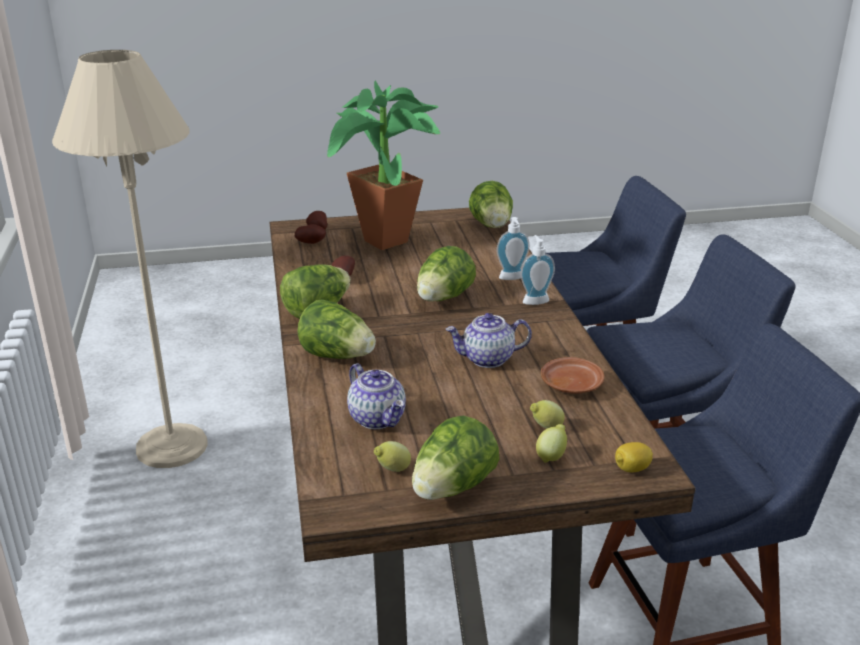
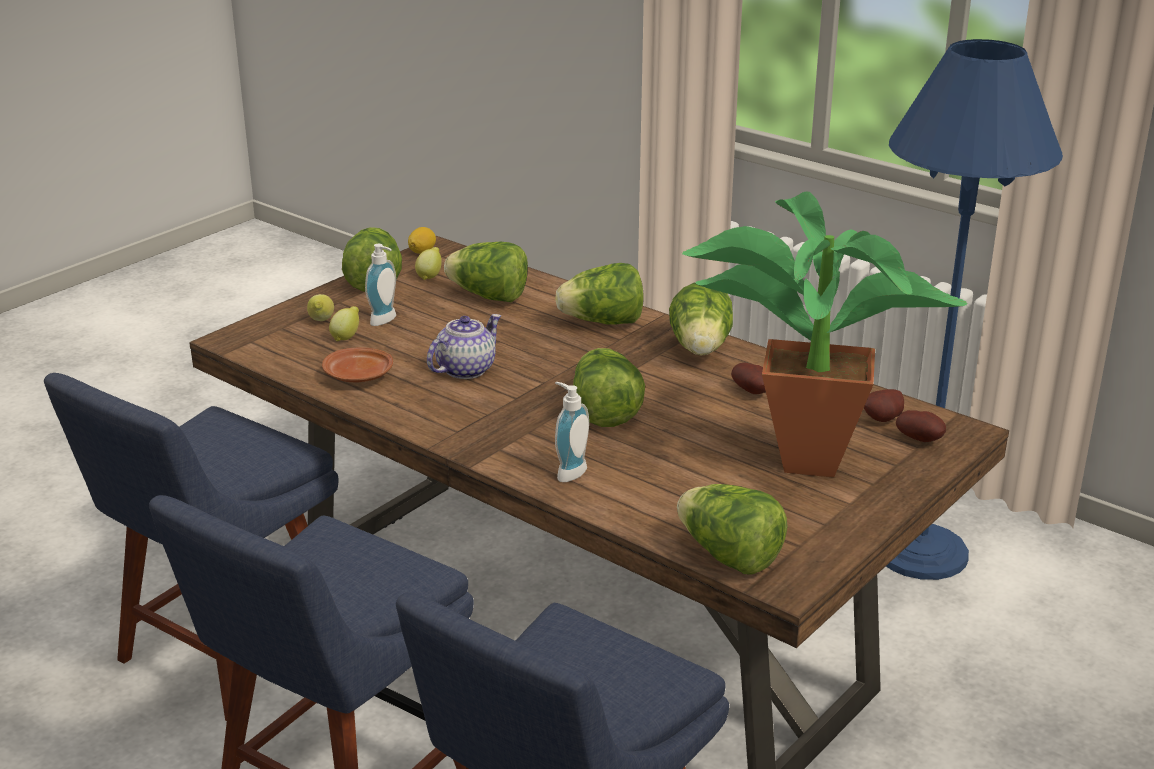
camera: 140 degrees right, 0 degrees up
beige floor lamp [52,50,208,468] -> blue floor lamp [886,39,1063,580]
teapot [347,363,406,429] -> lettuce [444,241,528,302]
soap dispenser [521,235,555,305] -> soap dispenser moved to [365,244,396,326]
lemon [615,442,653,472] -> lemon moved to [408,227,436,254]

